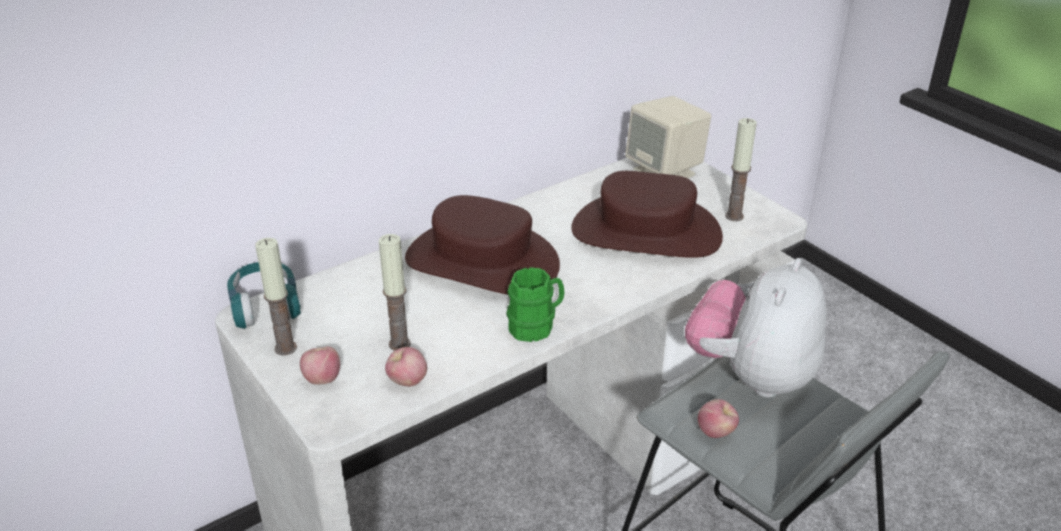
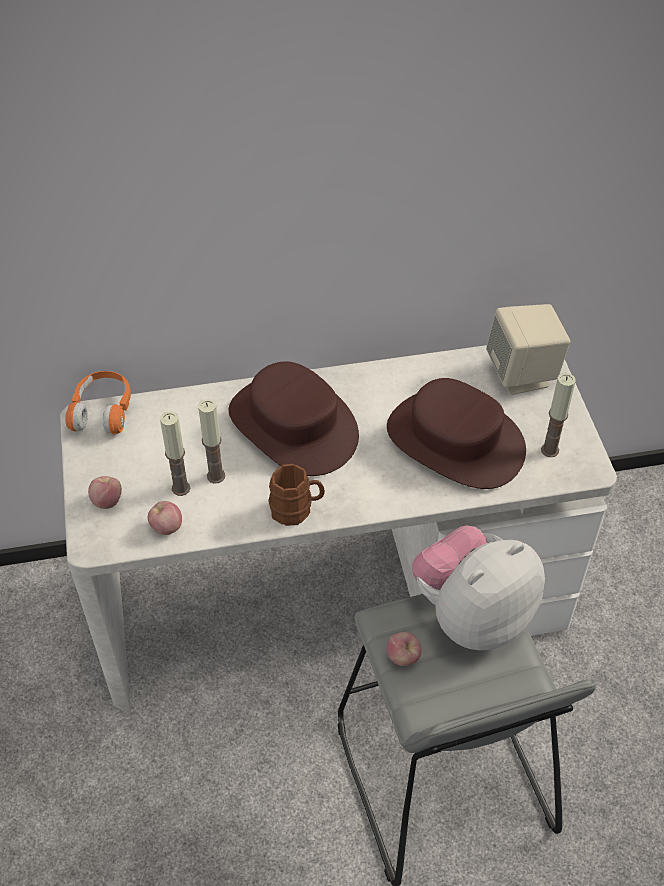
camera: 25 degrees right, 15 degrees up
turquoise headphones [227,262,301,329] -> orange headphones [65,371,131,434]
candle [255,238,297,355] -> candle moved to [198,399,225,484]
green mug [506,267,564,342] -> brown mug [268,464,325,526]

